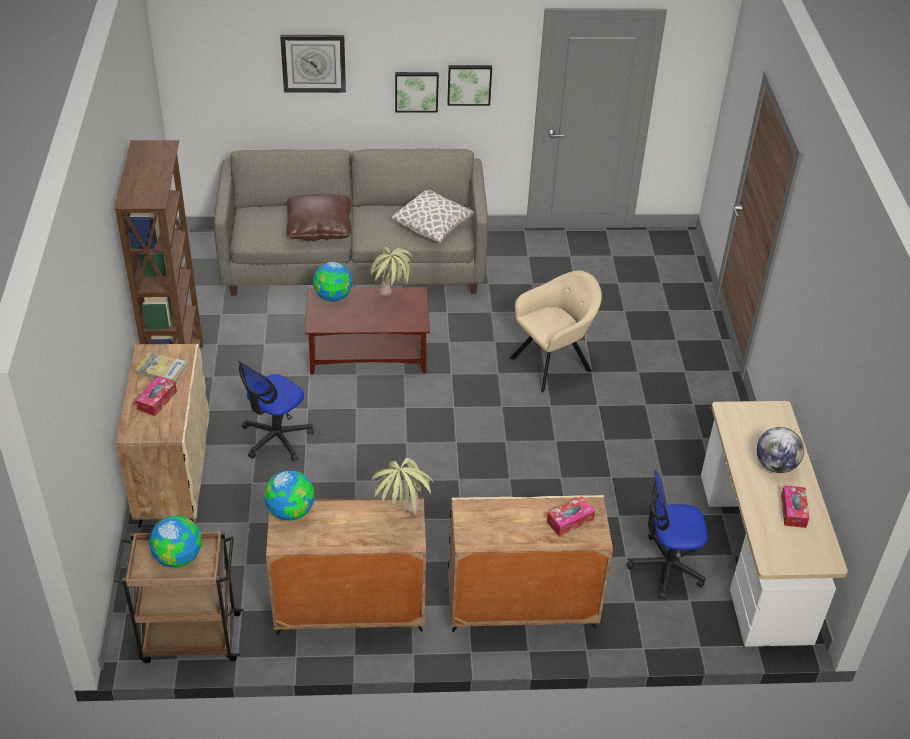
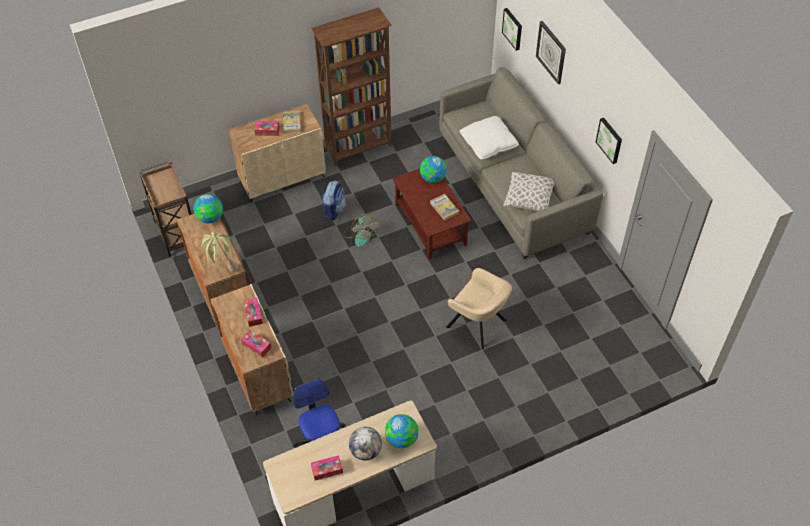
camera: 70 degrees right, 10 degrees up
globe [149,516,202,568] -> globe moved to [385,414,418,448]
office chair [238,360,314,461] -> backpack [321,180,346,221]
brown pillow [286,194,352,241] -> white pillow [460,116,519,160]
potted plant [370,247,413,296] -> book [430,194,459,221]
picture [395,72,439,113] -> picture moved to [502,8,522,51]
none -> tissue box [244,298,263,327]
none -> fan [343,214,380,247]

